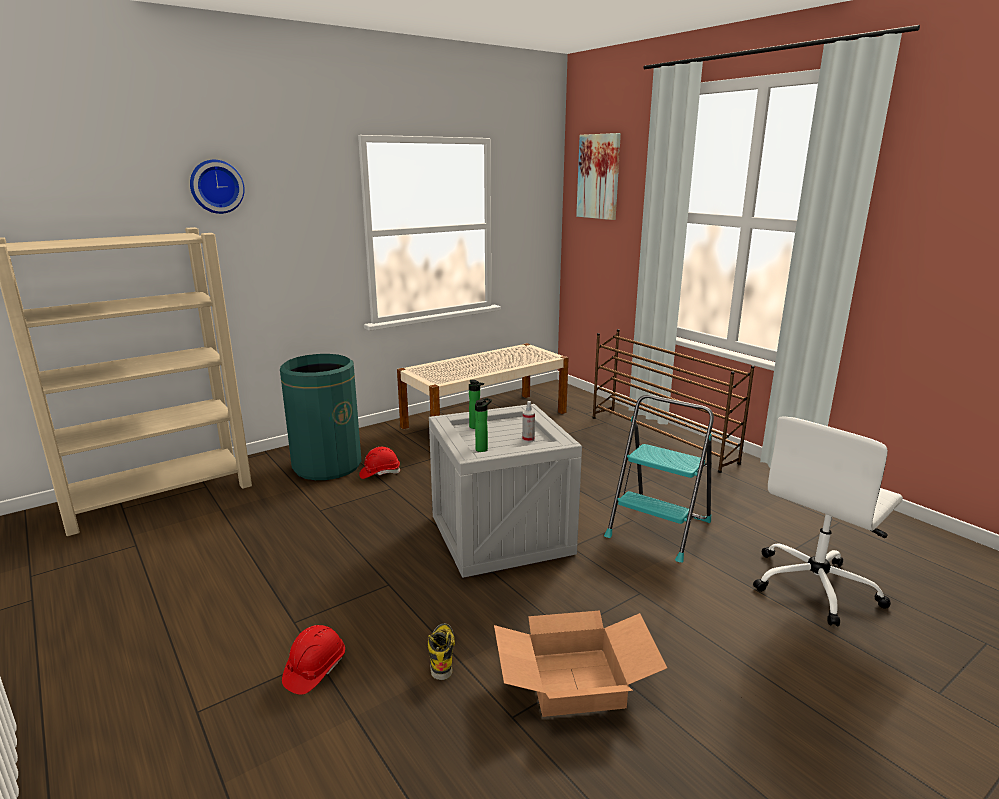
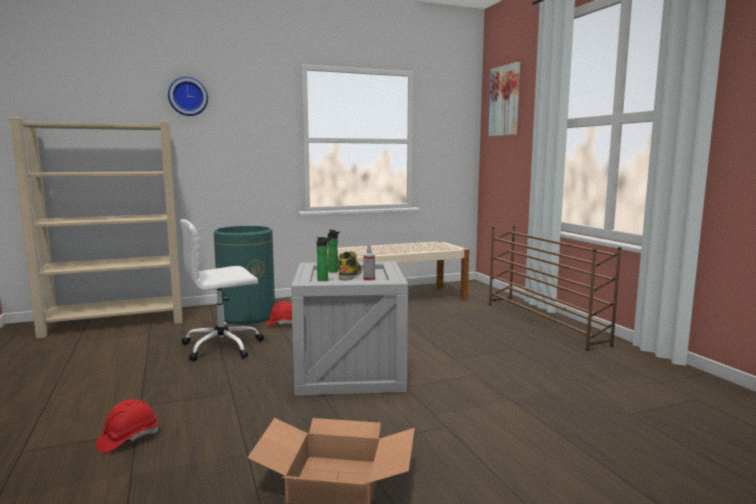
camera: 15 degrees right, 10 degrees down
boot [428,623,455,680] -> boot moved to [338,251,362,281]
turquoise step ladder [604,395,714,563] -> none
white office chair [753,417,903,626] -> white office chair moved to [180,219,264,361]

